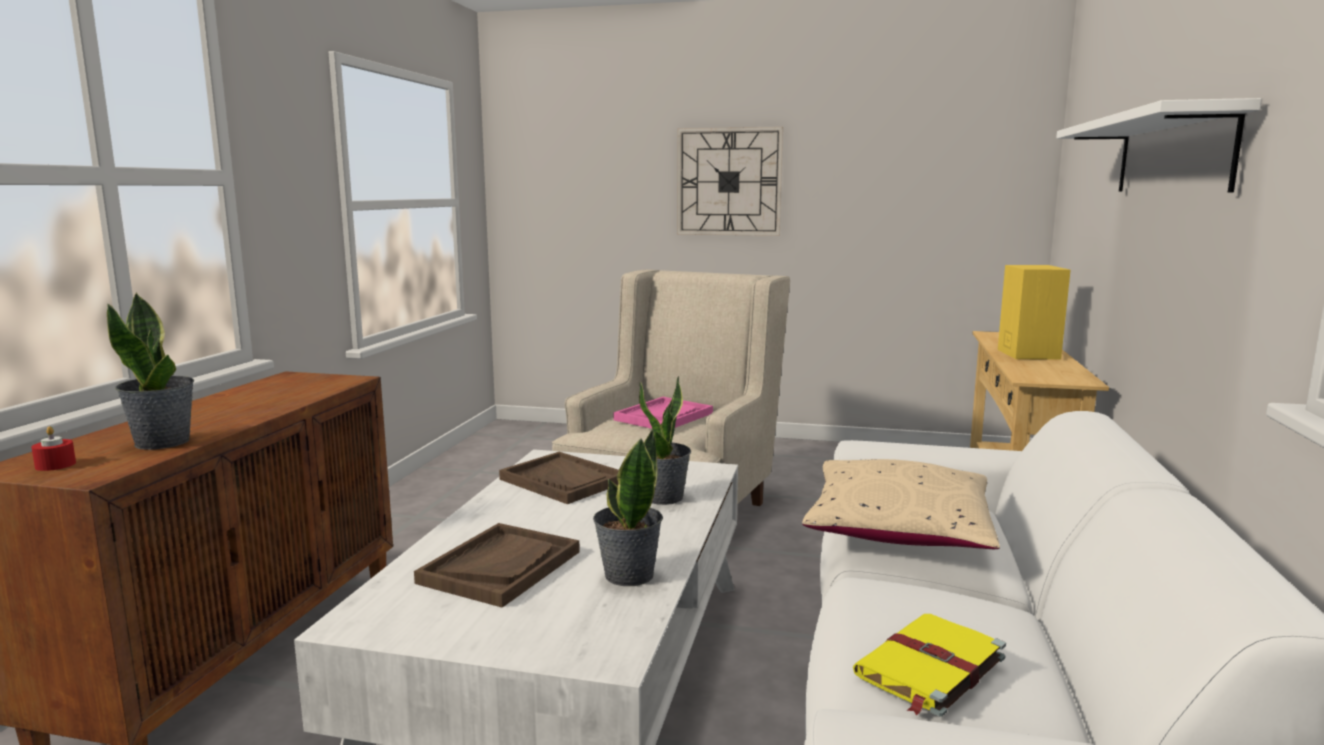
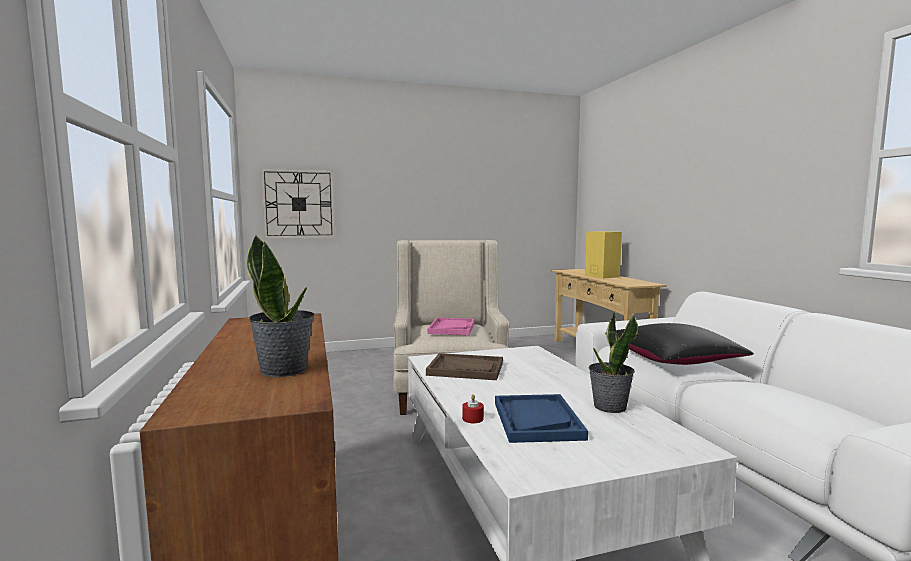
camera: 30 degrees left, 5 degrees down
red candle [31,426,76,471] -> red candle moved to [462,394,484,423]
brown tray [414,523,580,608] -> blue tray [495,394,588,443]
potted plant [639,376,691,505] -> none
wall clock [677,127,783,236] -> wall clock moved to [261,169,335,239]
beige pillow [802,459,1000,549] -> black pillow [605,323,754,365]
yellow book [853,614,1006,717] -> none
white shelf [1056,98,1262,192] -> none

